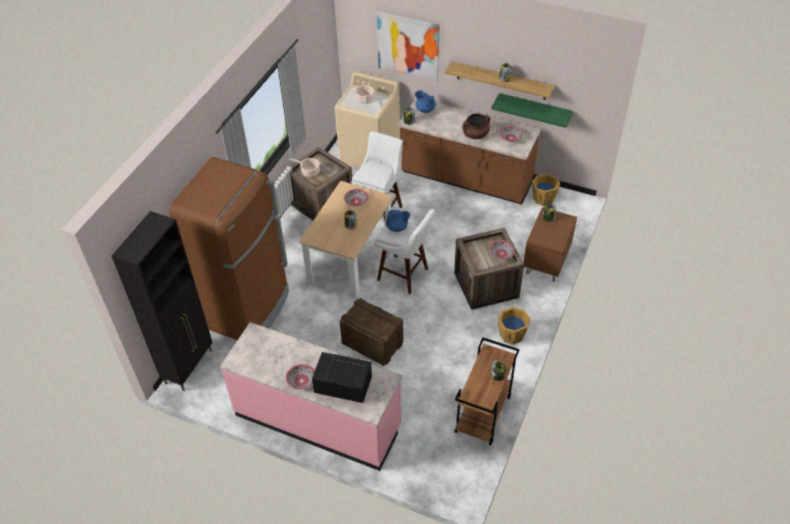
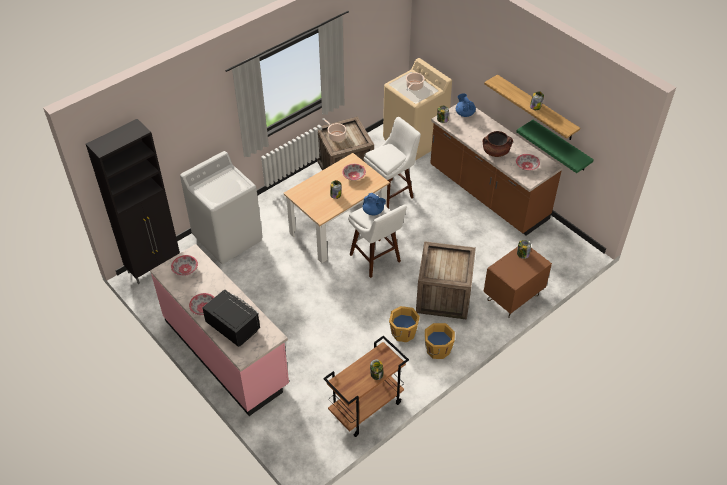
camera: 25 degrees right, 0 degrees up
brown fridge [169,157,289,340] -> white washing machine [180,151,263,264]
crate [339,298,403,366] -> none
picture [377,11,440,82] -> none
bowl [489,240,515,259] -> bowl moved to [171,255,198,276]
orange bucket [531,173,560,206] -> orange bucket moved to [389,306,420,342]

